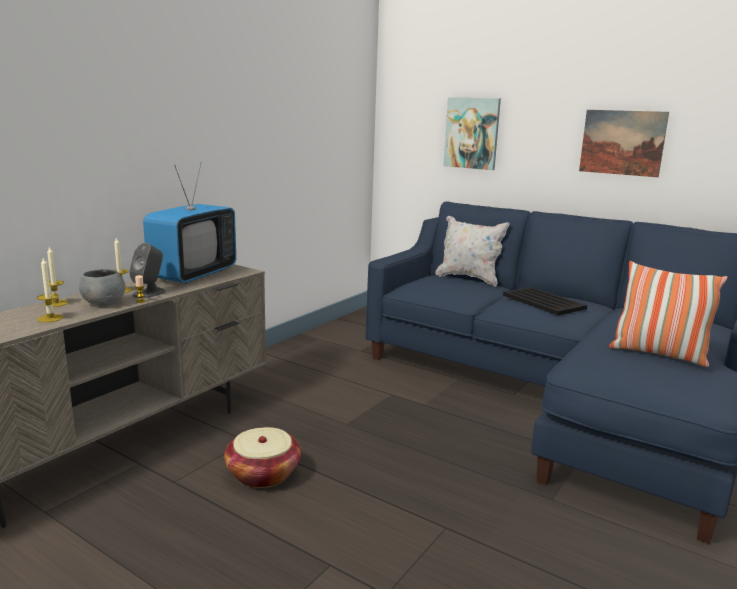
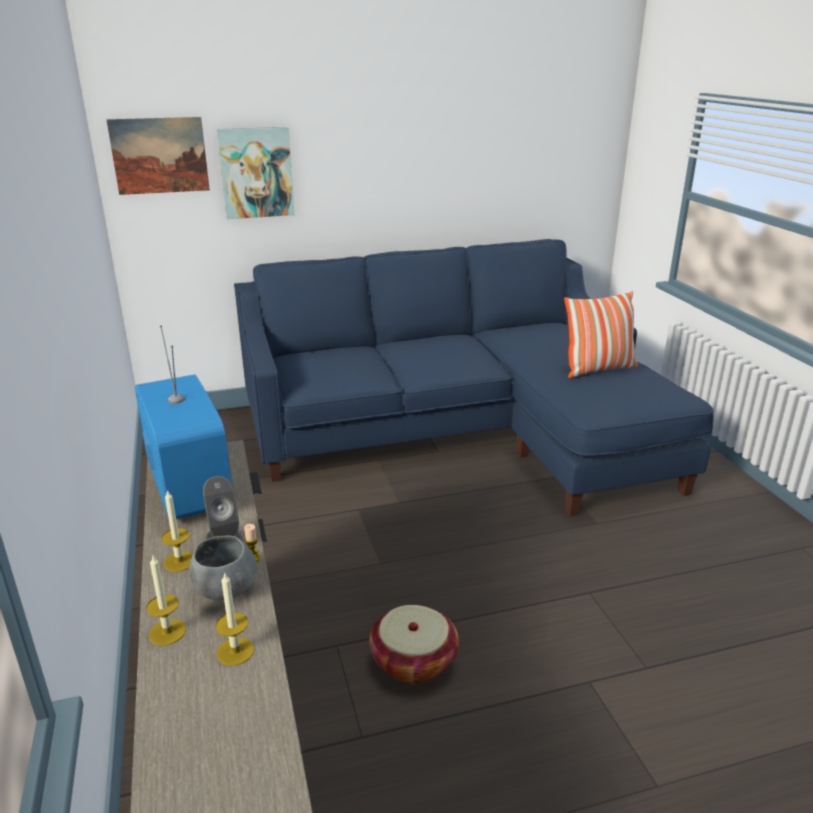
camera: 50 degrees left, 10 degrees up
white pillow [435,216,509,286] -> none
black tray [503,287,587,315] -> none
picture [579,110,669,177] -> picture moved to [106,117,210,195]

